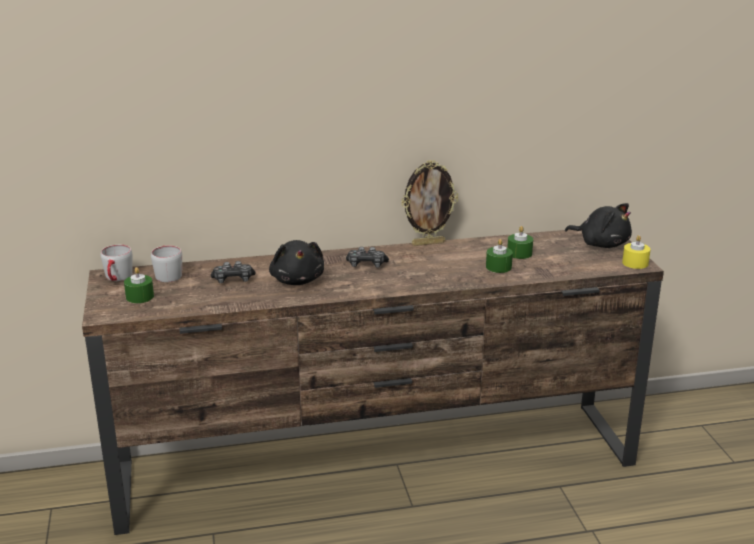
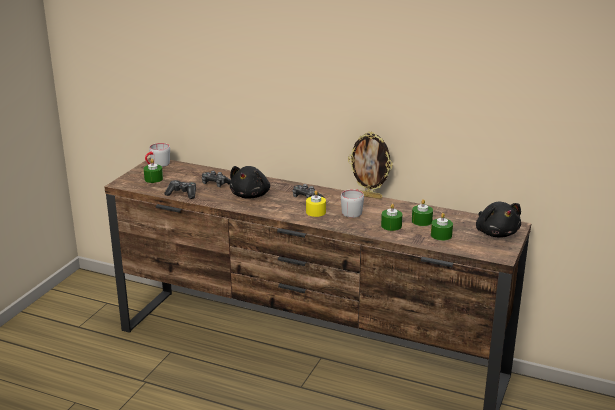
camera: 35 degrees right, 0 degrees up
grey mug [151,246,182,282] -> grey mug moved to [341,189,364,218]
yellow candle [622,235,651,269] -> yellow candle moved to [306,190,326,217]
none -> game controller [164,180,196,199]
none -> green candle [431,213,453,241]

